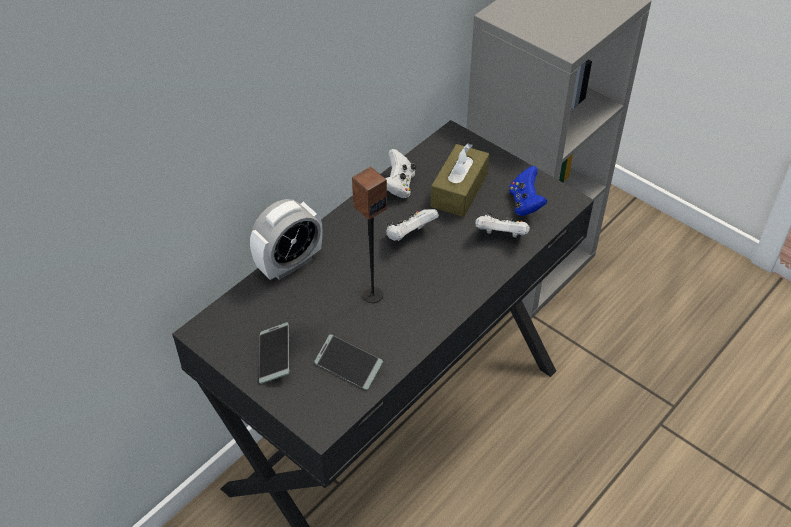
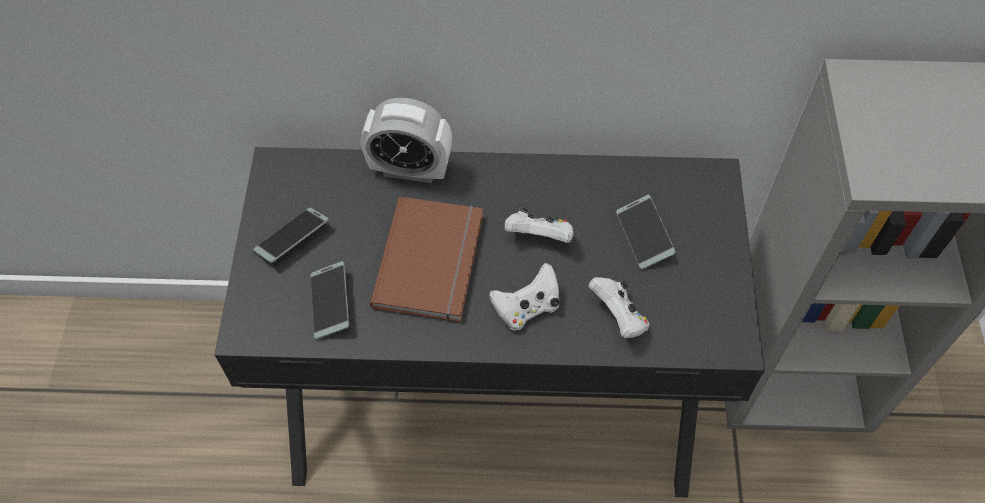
camera: 50 degrees right, 10 degrees up
speaker [352,167,387,303] -> brown book [370,197,483,322]
white game controller [385,149,416,198] -> white game controller moved to [489,263,559,330]
brown tissue box [431,144,489,217] -> phone [616,195,676,270]
blue game controller [509,166,547,216] -> none

